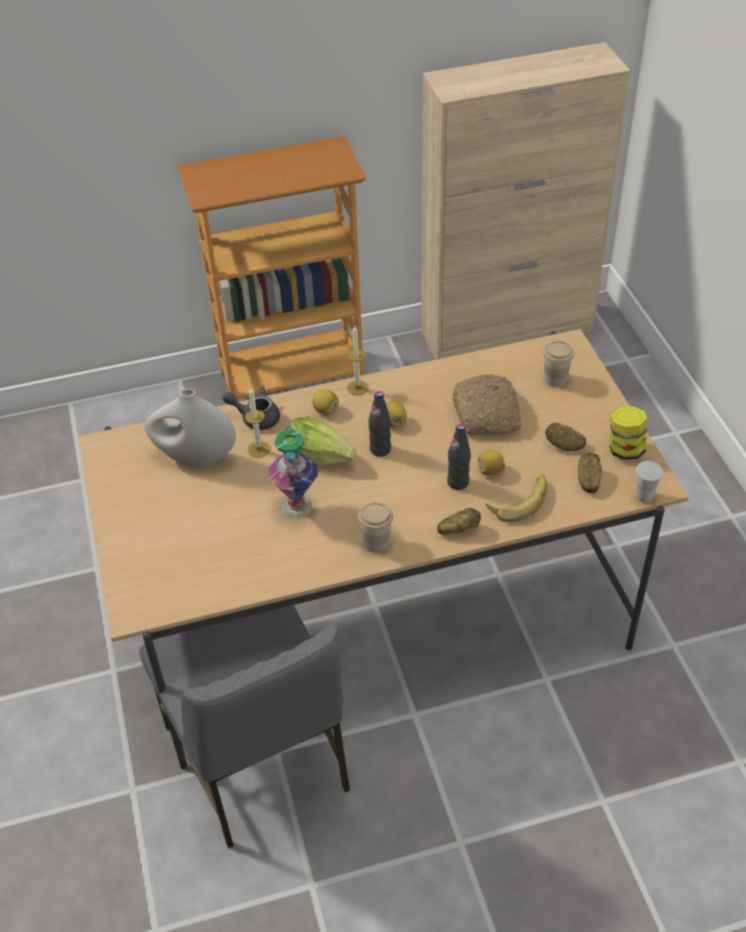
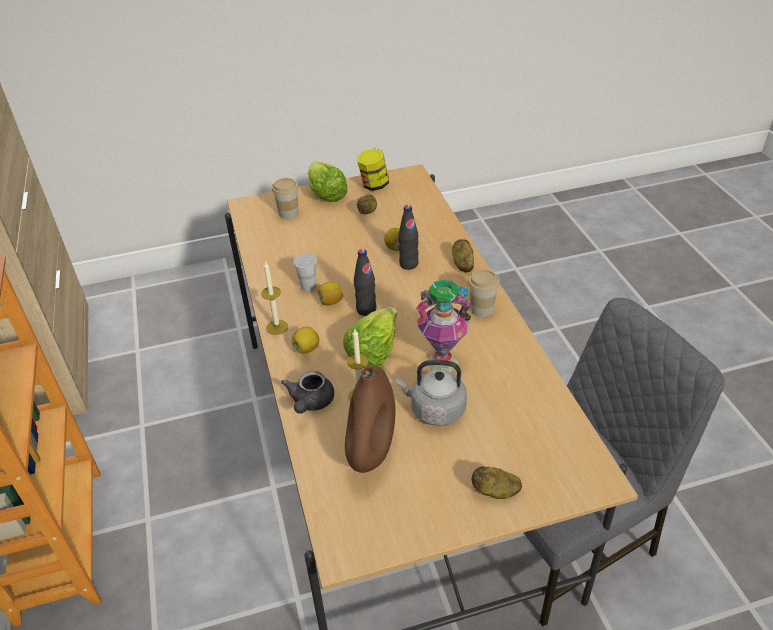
camera: 90 degrees left, 5 degrees down
white vase [145,389,236,468] -> brown vase [345,366,396,473]
bread [452,374,521,435] -> none
banana [486,474,547,522] -> none
potato [578,452,602,493] -> potato moved to [472,466,522,499]
white cup [635,461,663,503] -> white cup moved to [293,253,317,291]
none -> lettuce [308,161,348,202]
none -> grey kettle [396,360,467,426]

